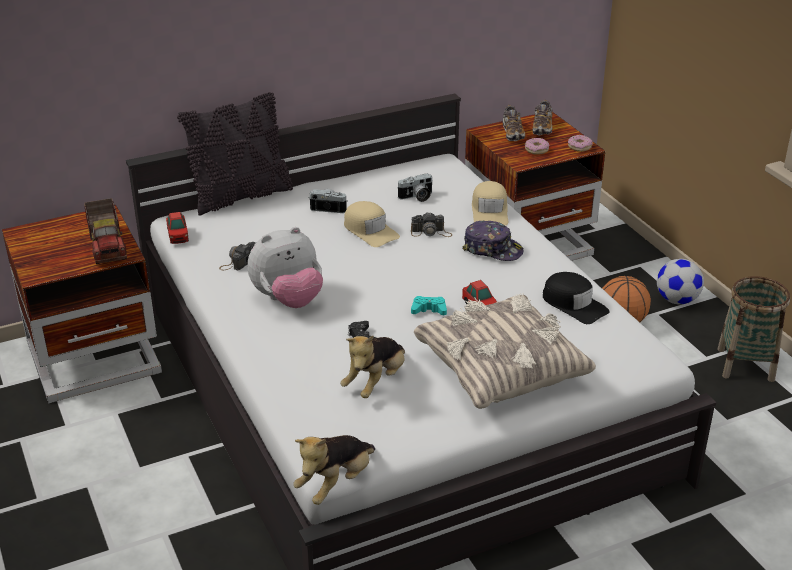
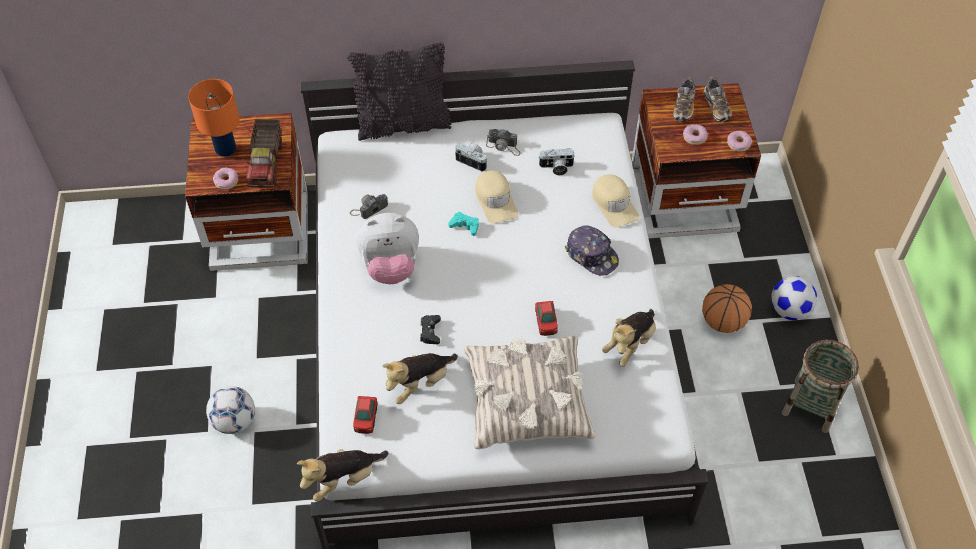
camera: 20 degrees right, 20 degrees up
toy car [166,212,189,244] -> toy car moved to [353,396,378,434]
camera [411,212,452,237] -> camera moved to [486,129,521,156]
turquoise game controller [411,296,447,315] -> turquoise game controller moved to [448,212,479,236]
beige cap [472,181,508,226] -> beige cap turned 45 degrees counterclockwise [592,174,639,228]
shoe [533,100,553,136] -> shoe turned 45 degrees counterclockwise [704,77,732,122]
black cap [543,272,610,324] -> plush toy [602,309,656,367]
none -> orange table lamp [188,79,240,157]
none -> football [206,386,255,434]
none -> donut [213,168,238,190]

